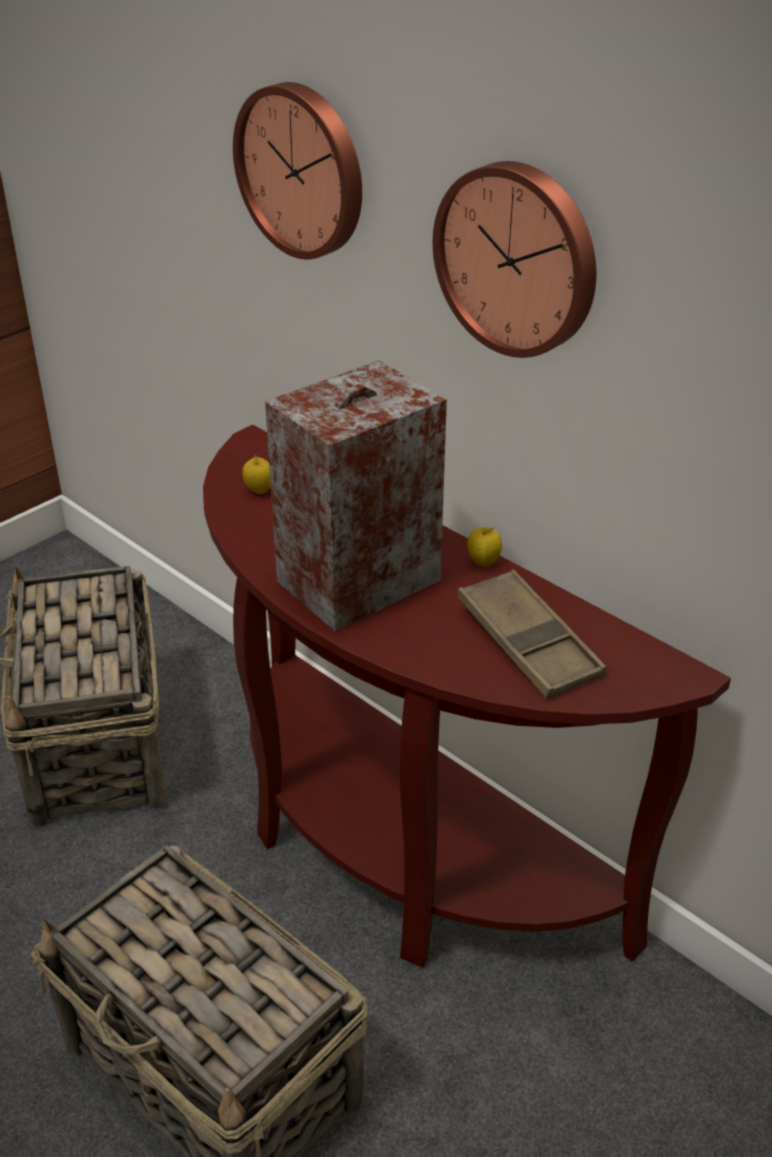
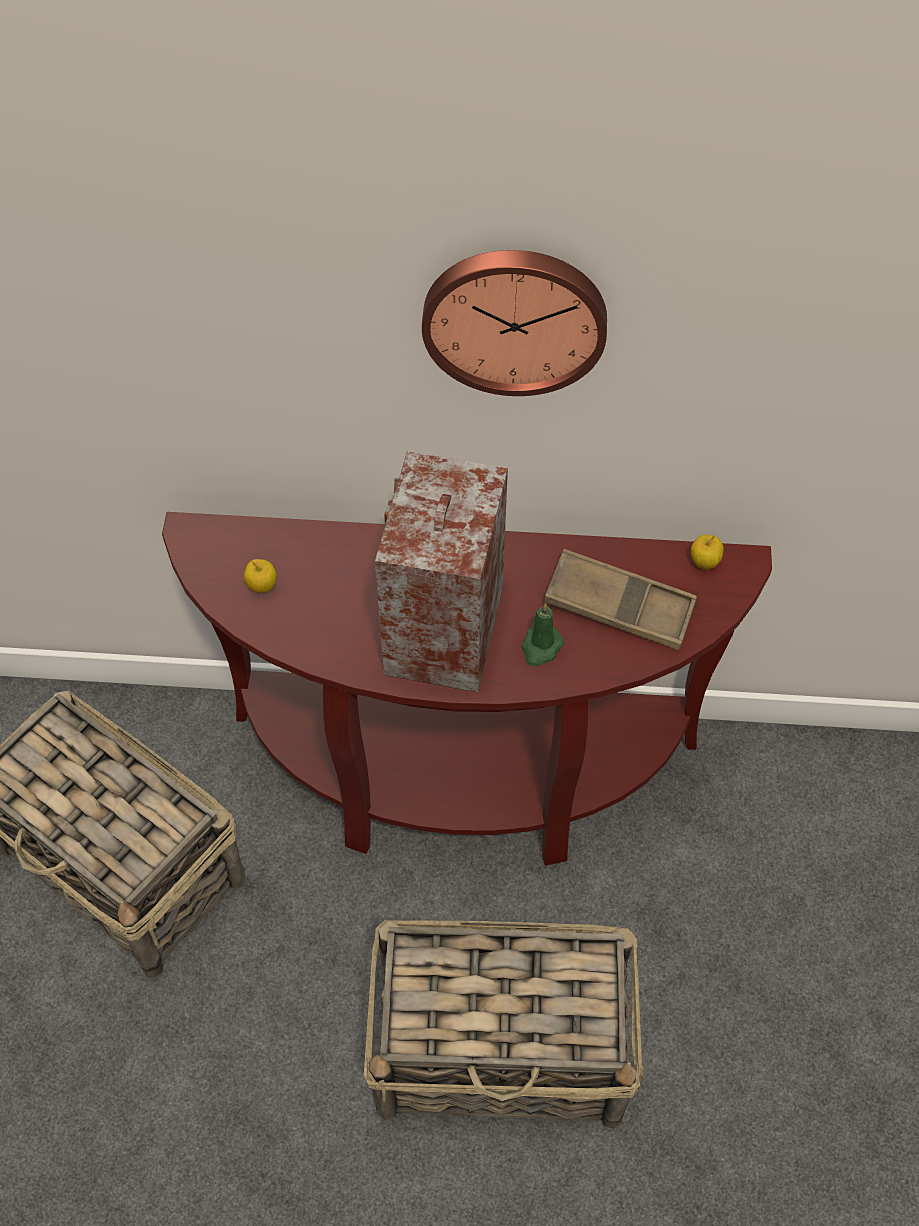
camera: 40 degrees left, 20 degrees up
wall clock [233,82,362,260] -> none
apple [467,527,502,567] -> apple moved to [691,534,724,570]
none -> green candle [521,603,564,666]

